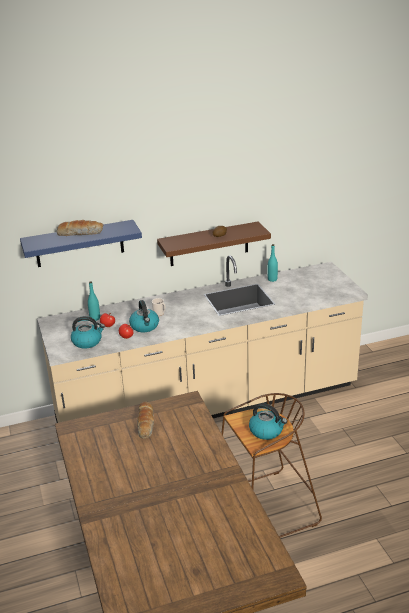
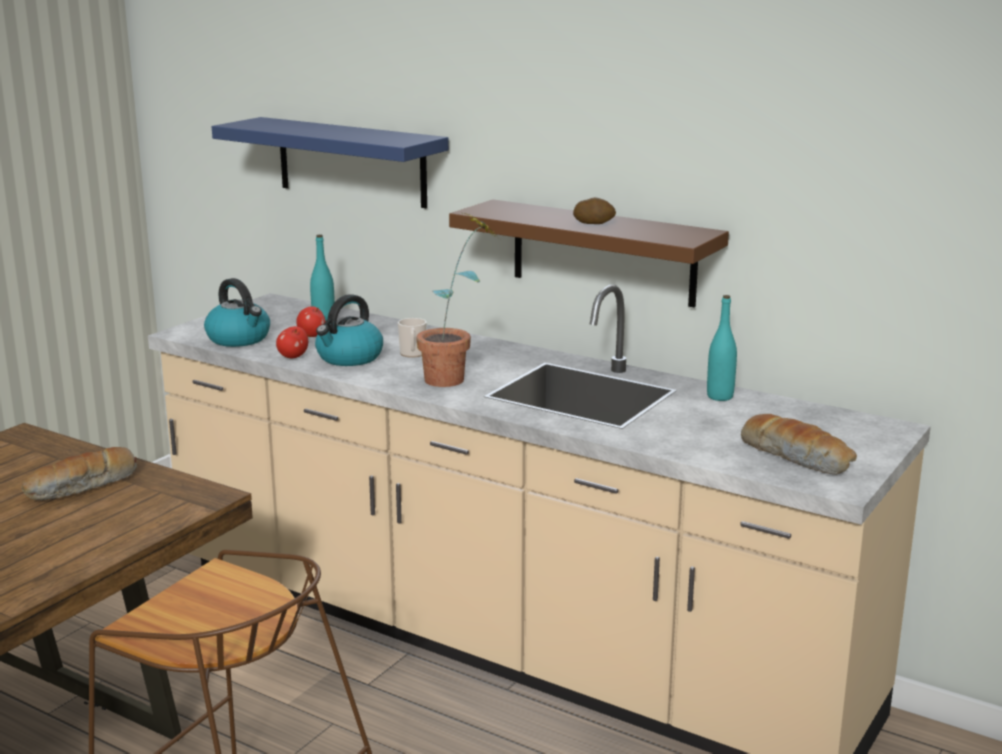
camera: 50 degrees right, 10 degrees down
bread [57,220,103,236] -> bread moved to [741,414,857,475]
kettle [249,403,287,440] -> none
none -> potted plant [416,213,497,387]

